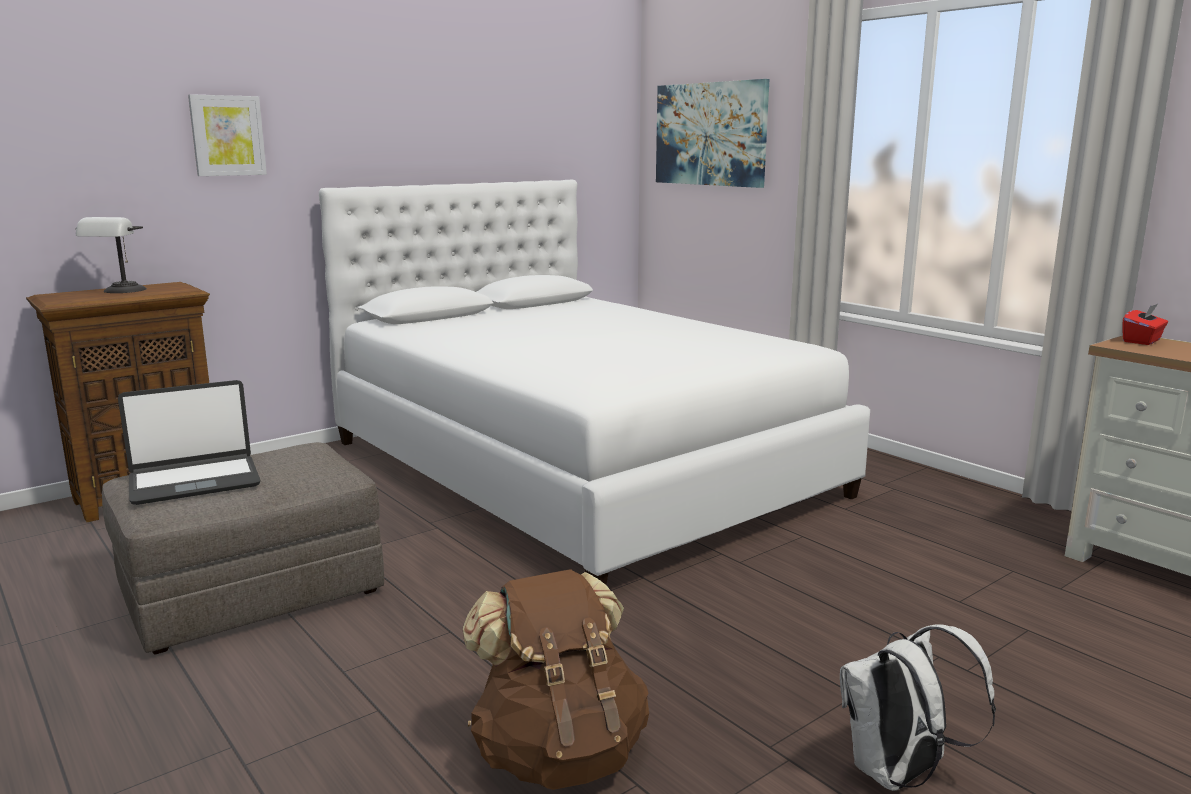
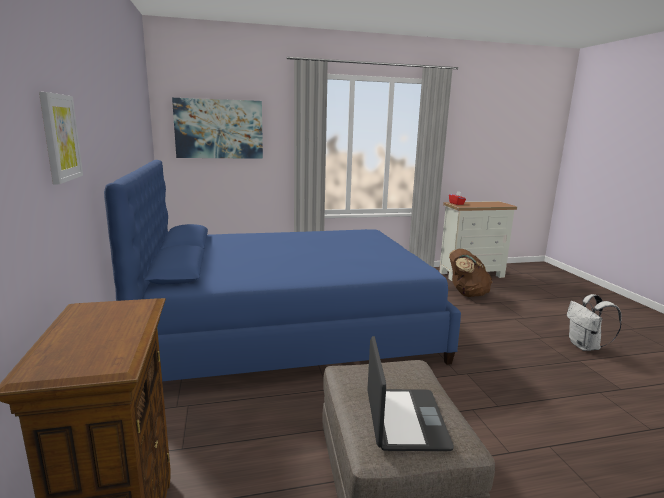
camera: 65 degrees left, 0 degrees up
table lamp [76,217,147,293] -> none
white bed [319,180,870,585] -> blue bed [104,160,461,381]
brown backpack [462,569,649,790] -> brown backpack moved to [449,249,493,297]

